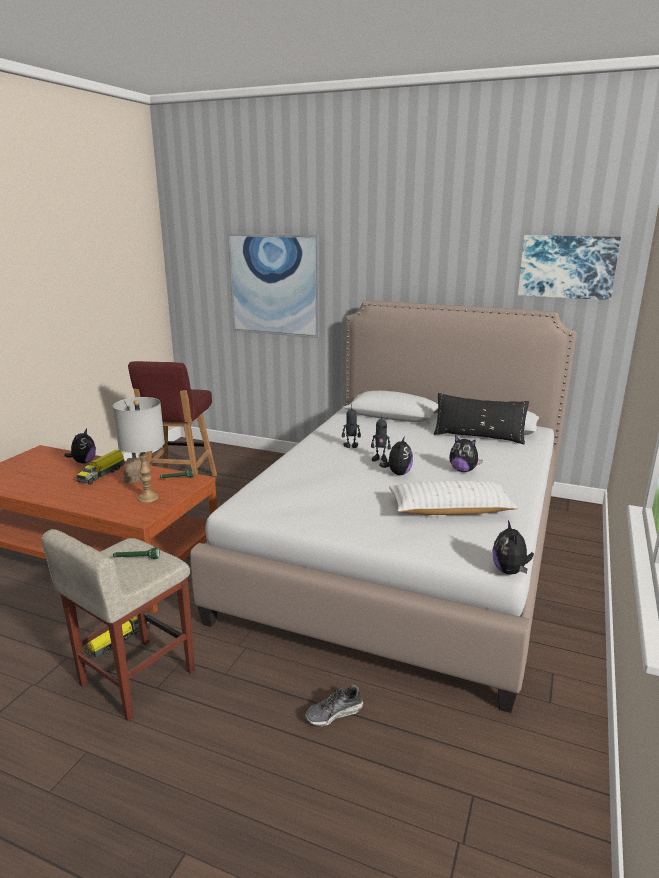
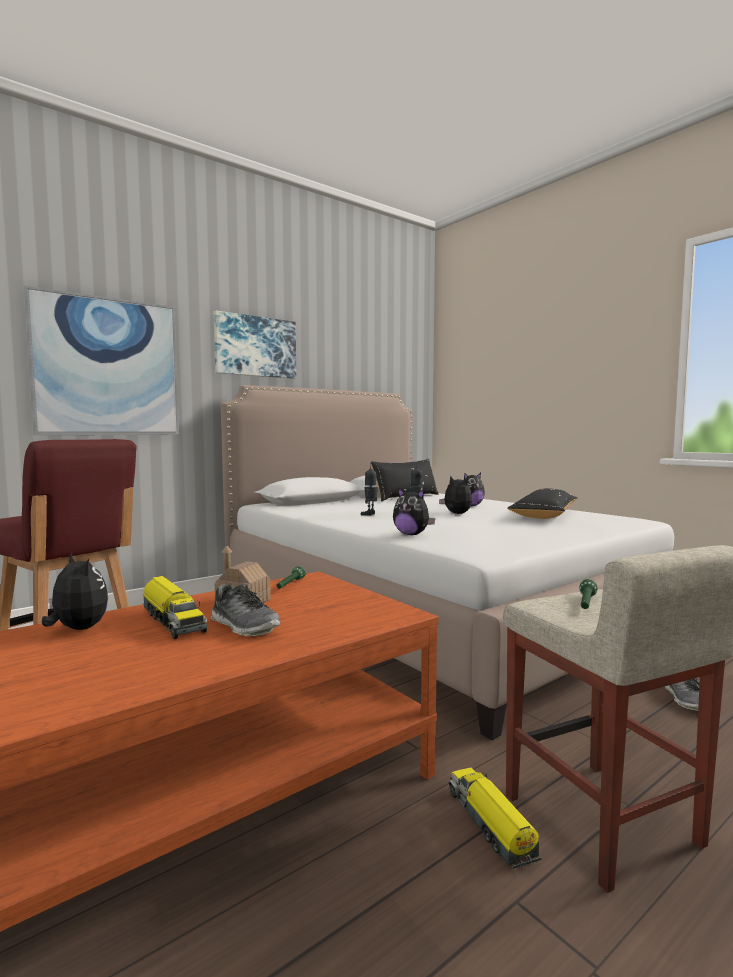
camera: 60 degrees left, 15 degrees down
grey table lamp [113,397,165,503] -> none
white pillow [389,481,518,515] -> black pillow [507,488,578,519]
plush toy [492,521,534,574] -> plush toy moved to [393,488,435,535]
picture [518,235,621,300] -> picture moved to [214,310,296,379]
none -> shoe [211,584,281,636]

